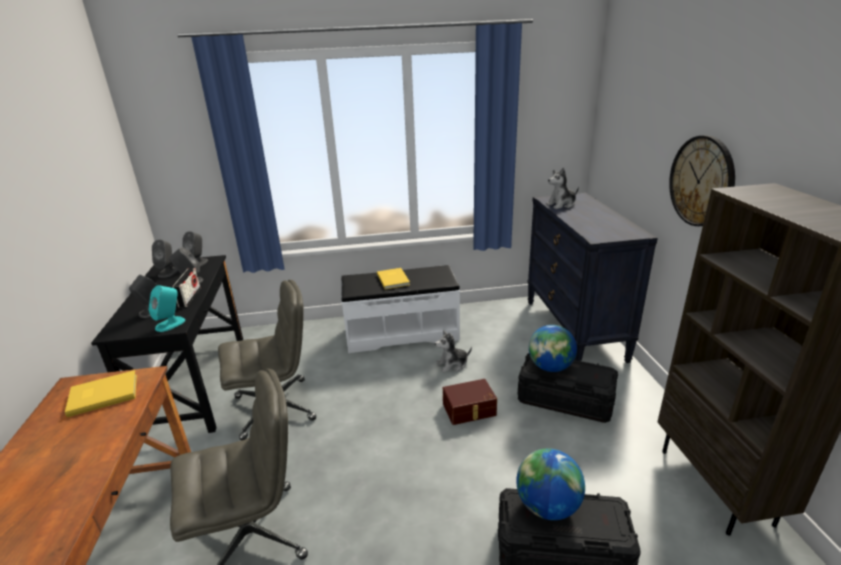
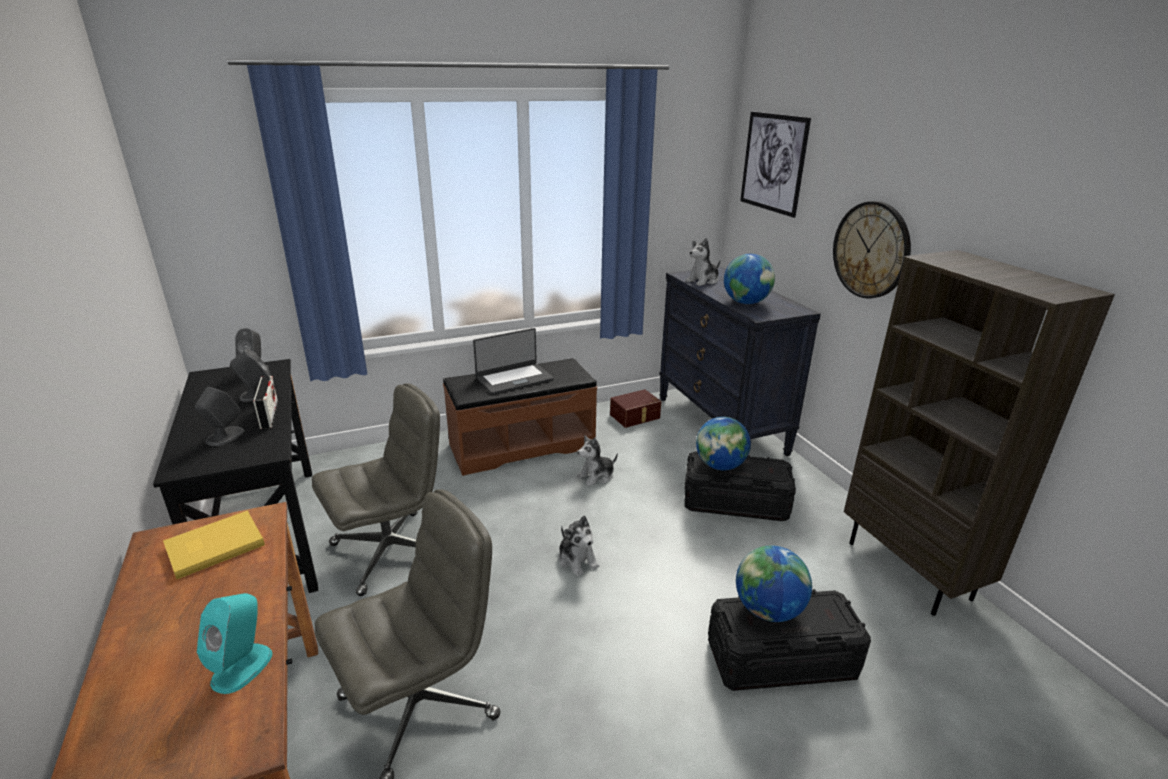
camera: 15 degrees left, 0 degrees up
turquoise speaker [148,285,185,332] -> turquoise speaker moved to [197,593,272,694]
grey speaker [152,240,178,278] -> none
white bench [341,265,460,353] -> brown bench [443,358,597,476]
yellow book [377,268,410,289] -> laptop [473,328,554,394]
brown storage box [443,379,497,425] -> brown storage box moved to [610,389,661,428]
none -> plush toy [558,516,599,577]
none -> globe [724,254,775,304]
none -> picture [740,112,811,218]

